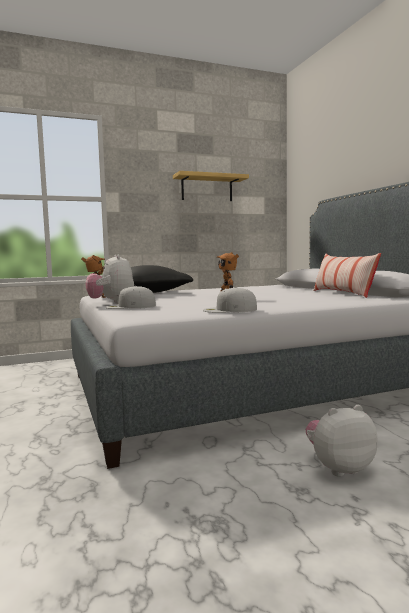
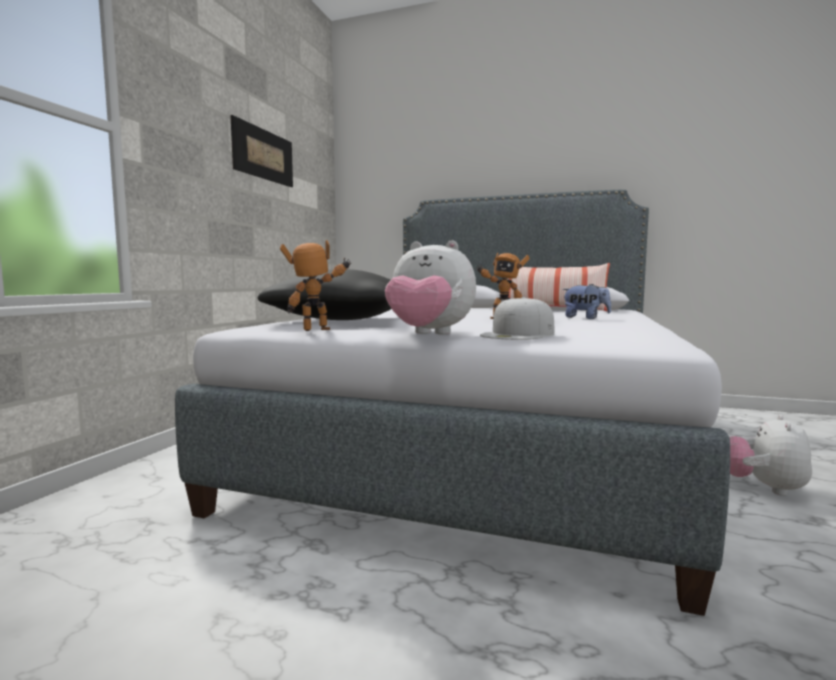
camera: 50 degrees left, 0 degrees up
shelf [173,171,249,201] -> picture [231,115,293,187]
white cap [203,287,257,313] -> none
none -> plush toy [562,284,611,319]

